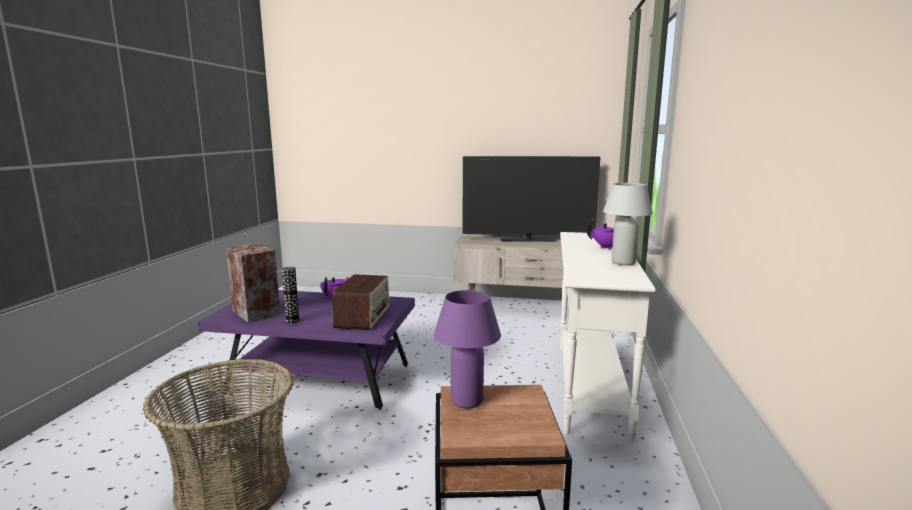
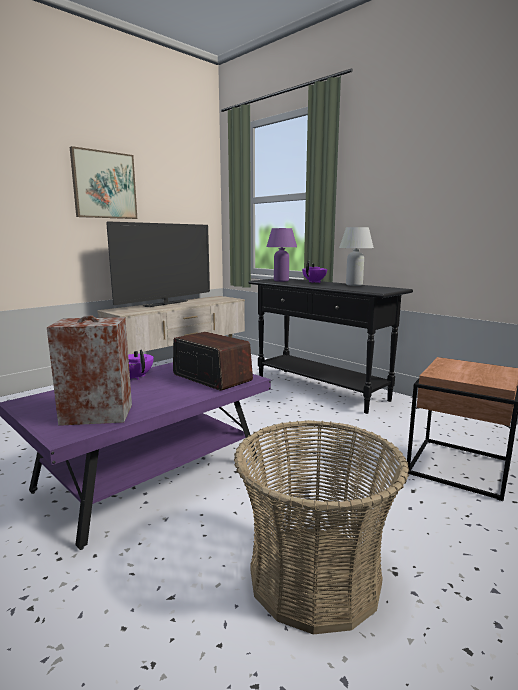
camera: 55 degrees left, 0 degrees up
vase [282,267,300,324] -> none
purple table lamp [434,290,501,408] -> purple table lamp moved to [266,228,297,282]
white console table [560,232,656,441] -> black console table [249,279,413,414]
none -> picture [70,146,137,219]

